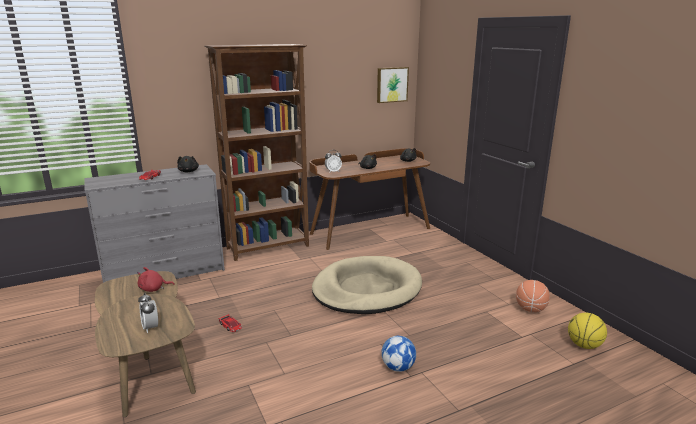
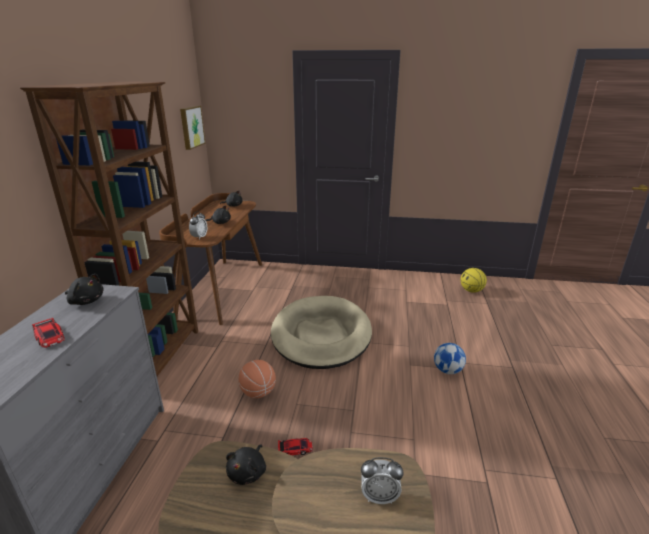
camera: 55 degrees left, 5 degrees up
red plush toy [137,267,175,292] -> black plush toy [226,444,266,485]
basketball [516,280,550,312] -> basketball moved to [238,360,276,398]

